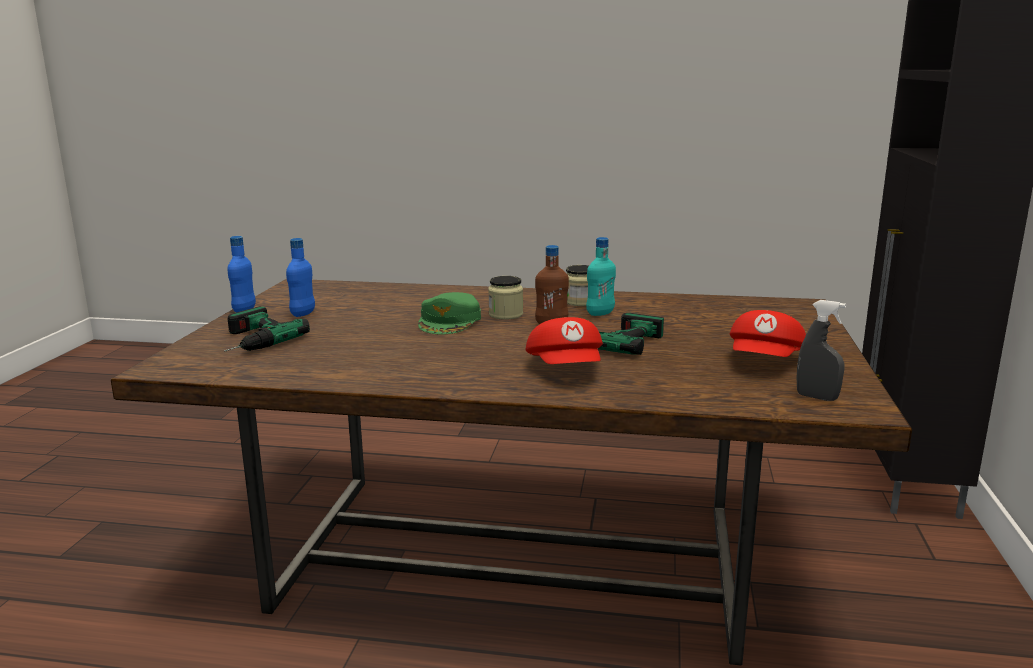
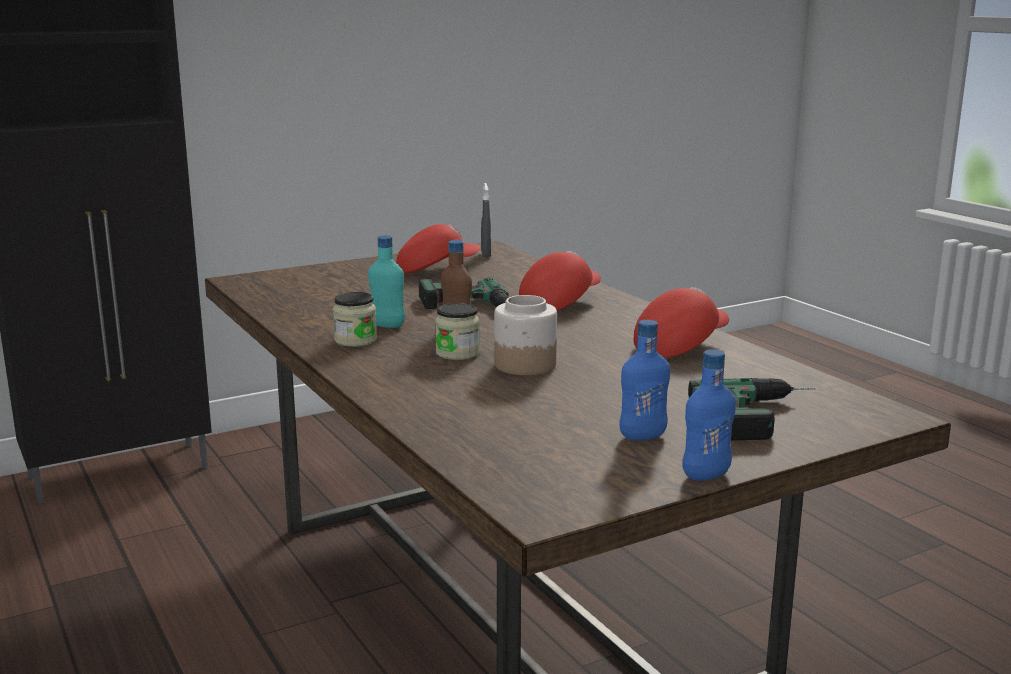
camera: 130 degrees left, 0 degrees up
green cap [418,292,481,334] -> jar [494,295,557,375]
none -> red cap [633,287,729,358]

